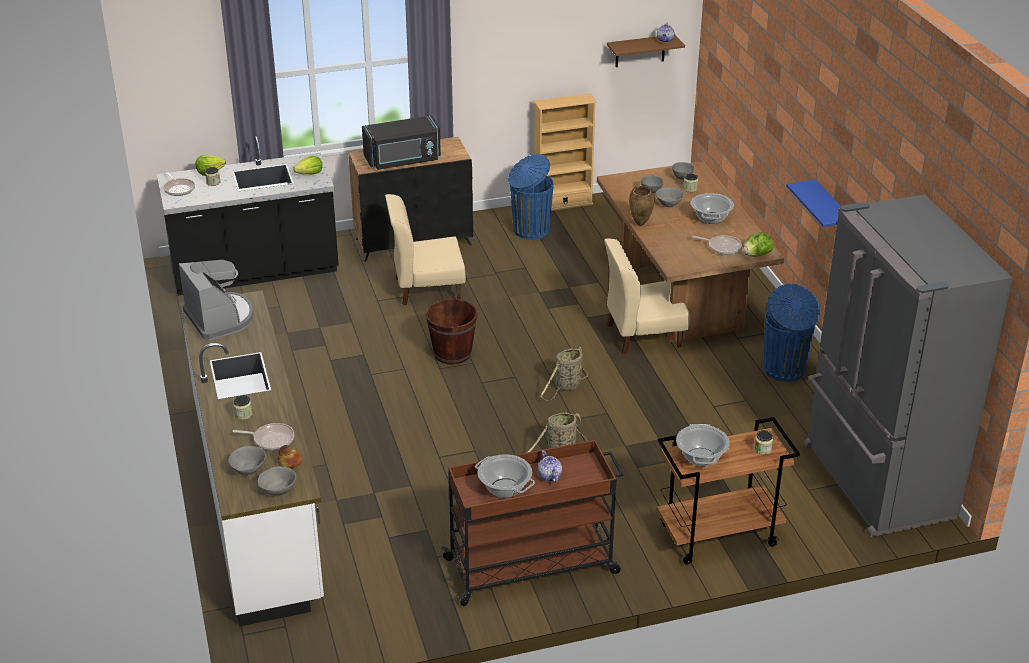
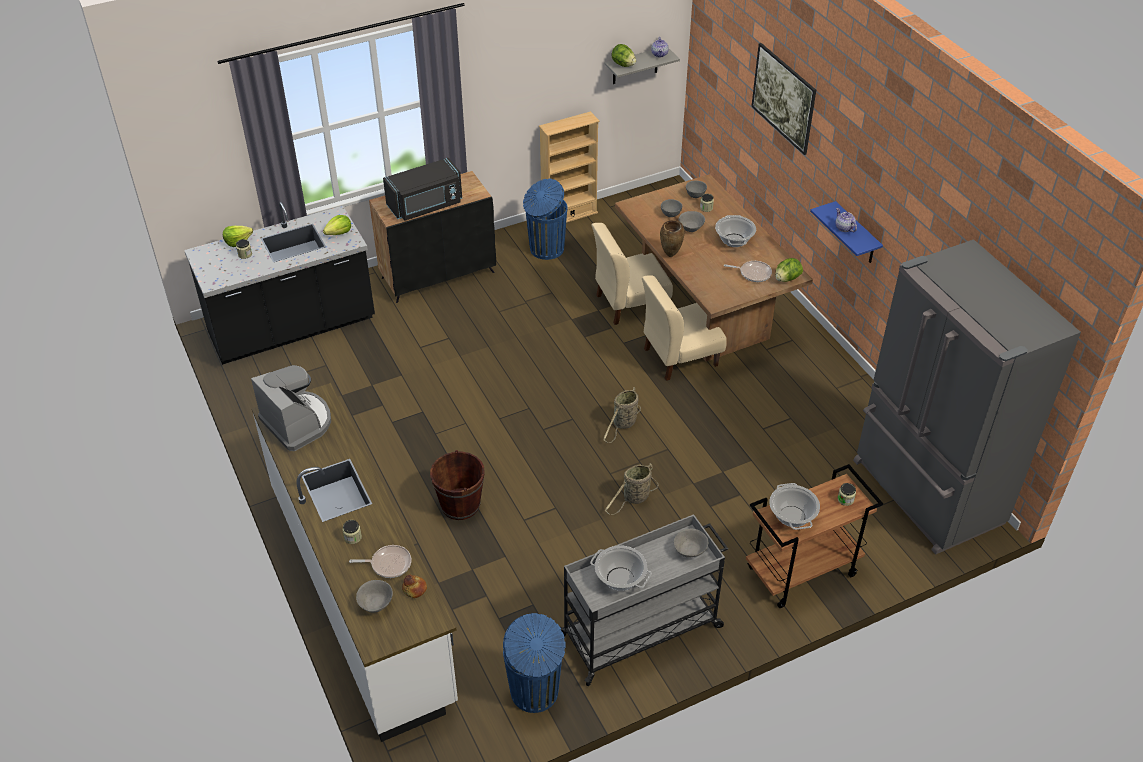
camera: 10 degrees left, 10 degrees up
frying pan [163,172,195,196] -> none
grey bowl [258,466,296,496] -> grey bowl moved to [674,529,708,558]
beige chair [385,194,466,305] -> beige chair moved to [592,223,673,325]
brown bucket [426,297,478,365] -> brown bucket moved to [430,450,484,520]
brown cart [441,440,624,606] -> grey cart [560,514,728,686]
teapot [538,450,562,483] -> teapot moved to [836,208,857,232]
brown shelf [607,34,685,67] -> grey shelf [605,49,680,84]
blue trash can [764,284,820,382] -> blue trash can moved to [503,613,566,713]
none -> lettuce [612,44,636,67]
none -> picture [751,43,816,155]

